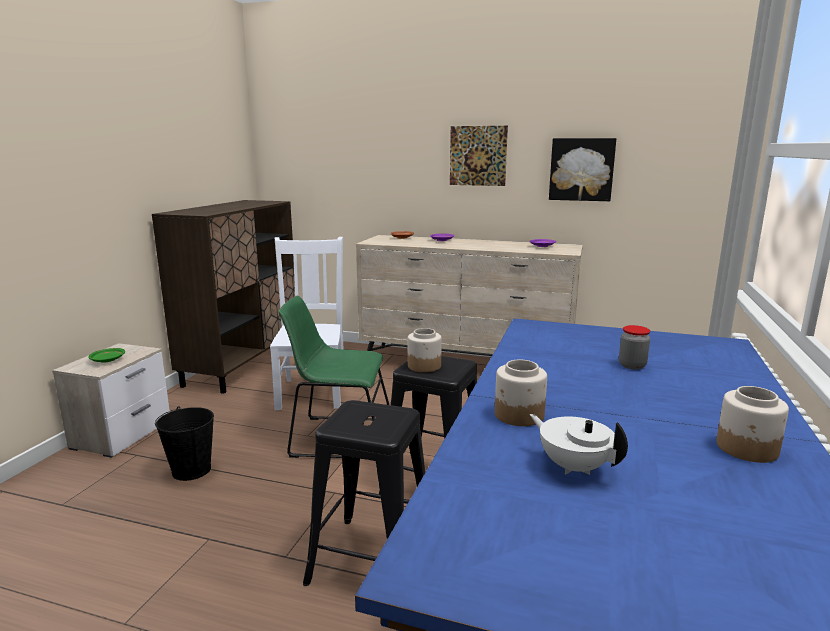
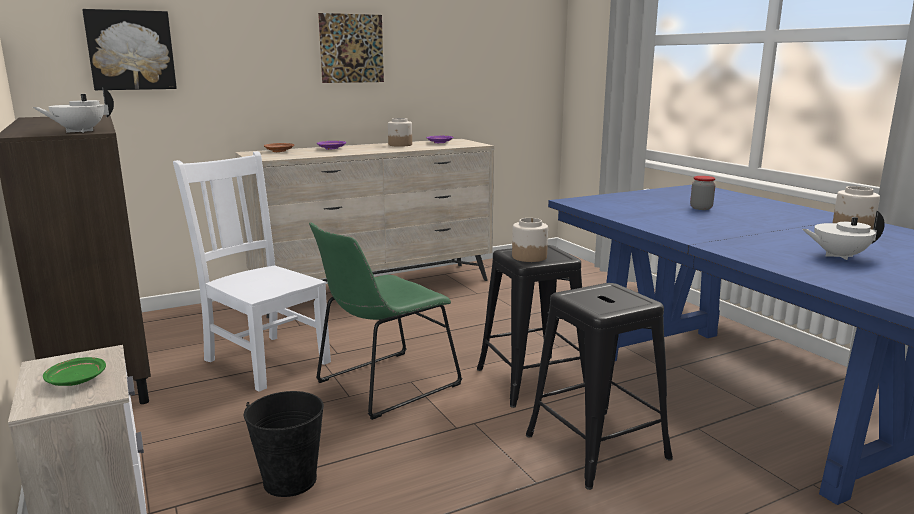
camera: 45 degrees left, 0 degrees up
jar [495,360,547,426] -> jar moved to [388,118,412,147]
picture [549,138,616,201] -> picture moved to [82,9,177,90]
none -> white teapot [32,87,114,133]

